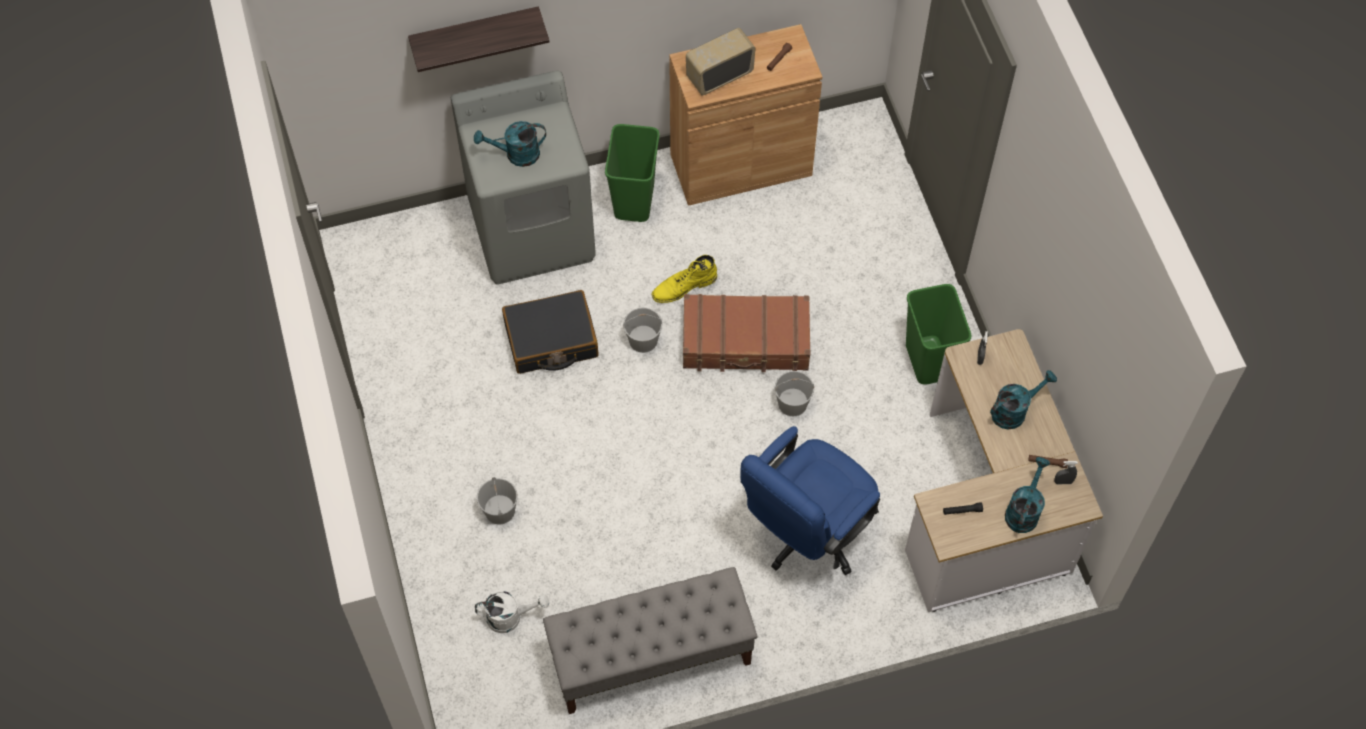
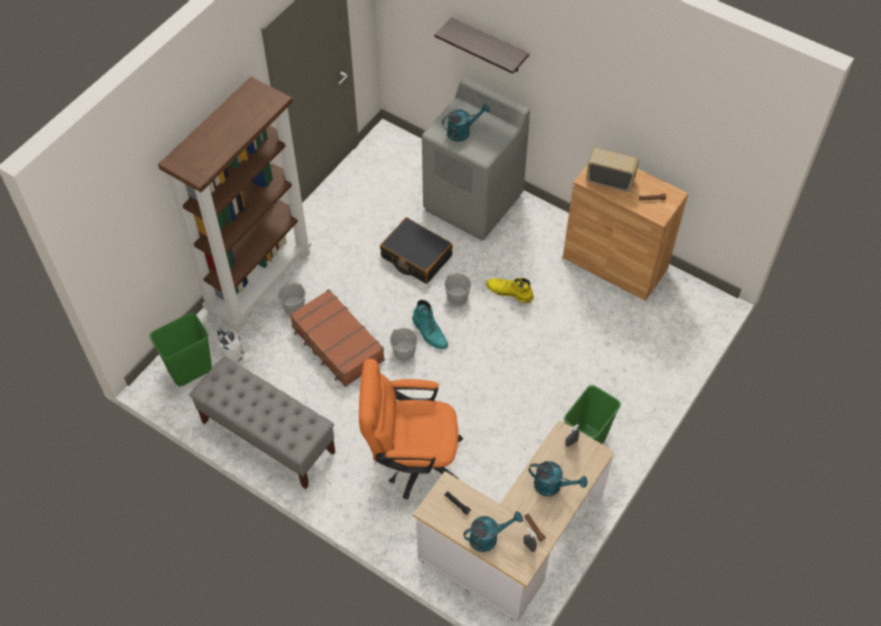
camera: 50 degrees right, 5 degrees down
turquoise watering can [474,121,546,167] -> turquoise watering can turned 120 degrees clockwise [442,104,490,142]
green trash can [605,124,660,222] -> green trash can moved to [150,313,212,386]
brown suitcase [683,294,810,372] -> brown suitcase moved to [290,289,385,387]
blue office chair [741,426,880,575] -> orange office chair [359,359,463,499]
white bucket [775,371,814,416] -> white bucket moved to [389,328,418,361]
none -> brown bookcase [158,77,311,332]
none -> turquoise boot [412,300,448,350]

